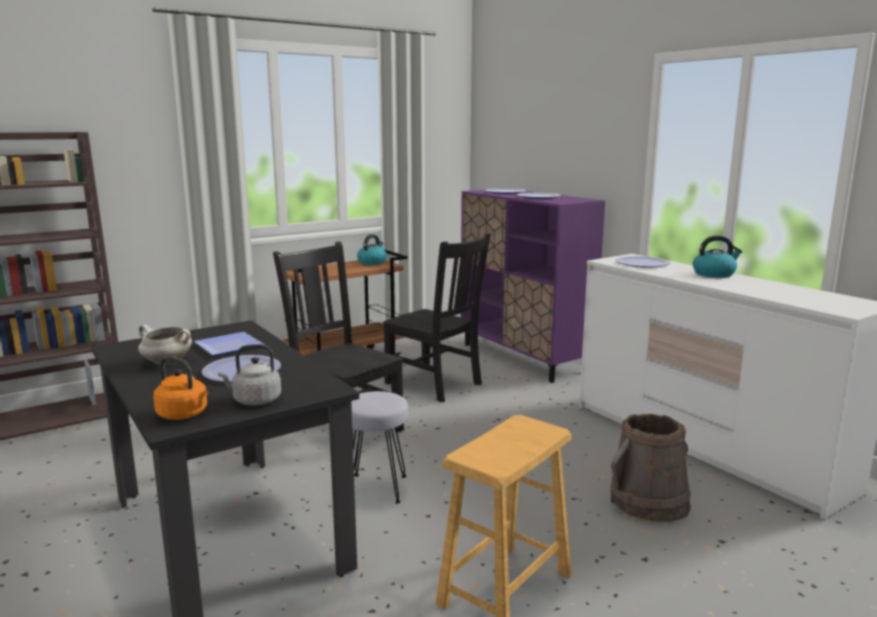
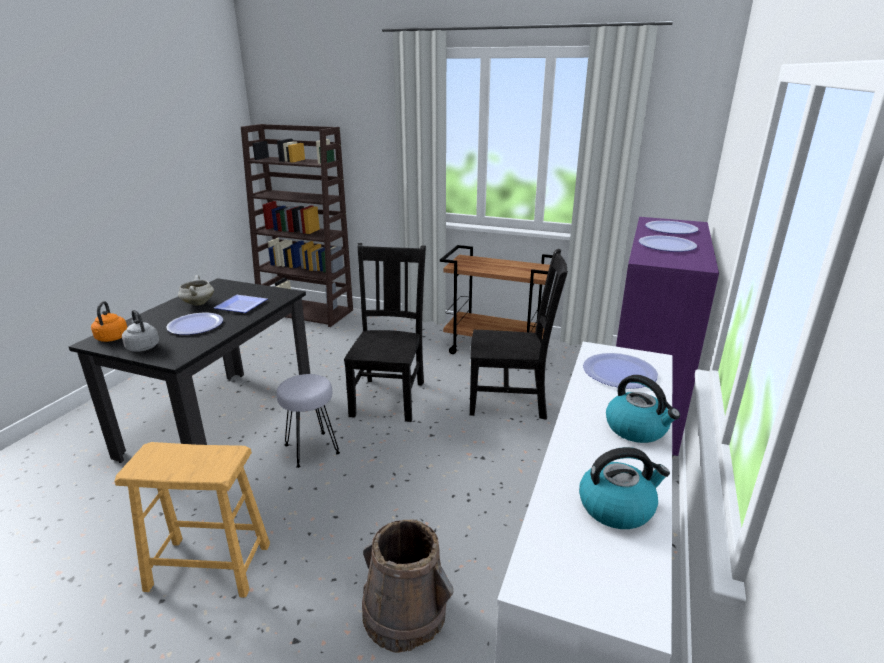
camera: 55 degrees right, 10 degrees up
kettle [357,234,387,265] -> kettle moved to [579,447,670,529]
black chair [383,233,491,403] -> black chair turned 90 degrees counterclockwise [470,249,568,420]

